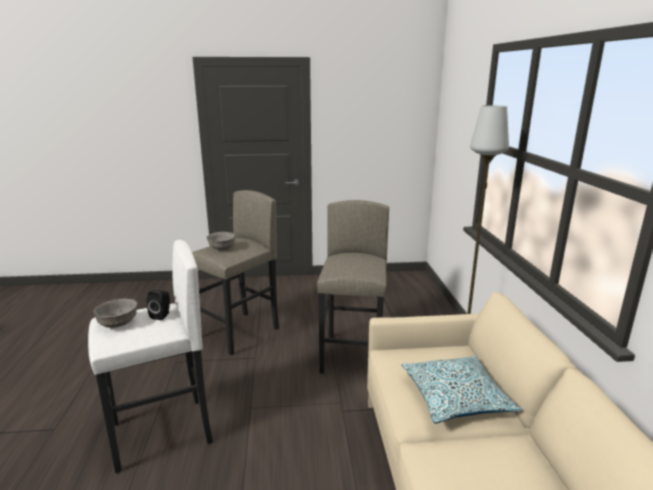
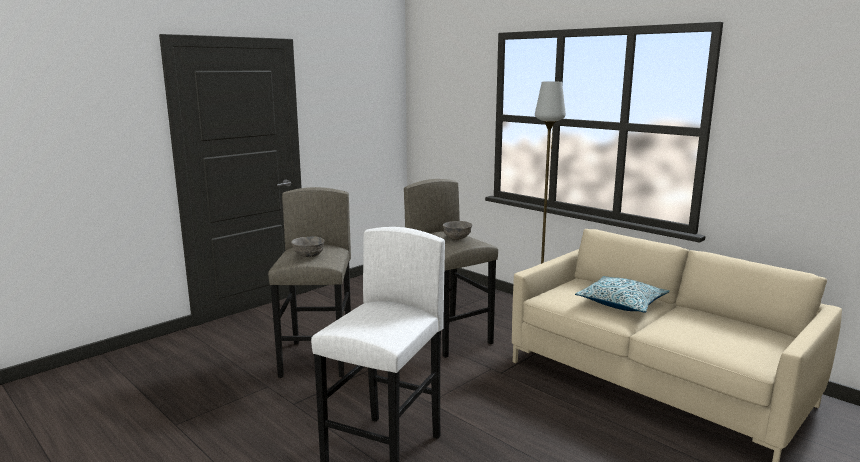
camera: 40 degrees left, 5 degrees down
grey bowl [94,299,138,328] -> grey bowl moved to [443,221,472,240]
black speaker [147,290,170,320] -> none

